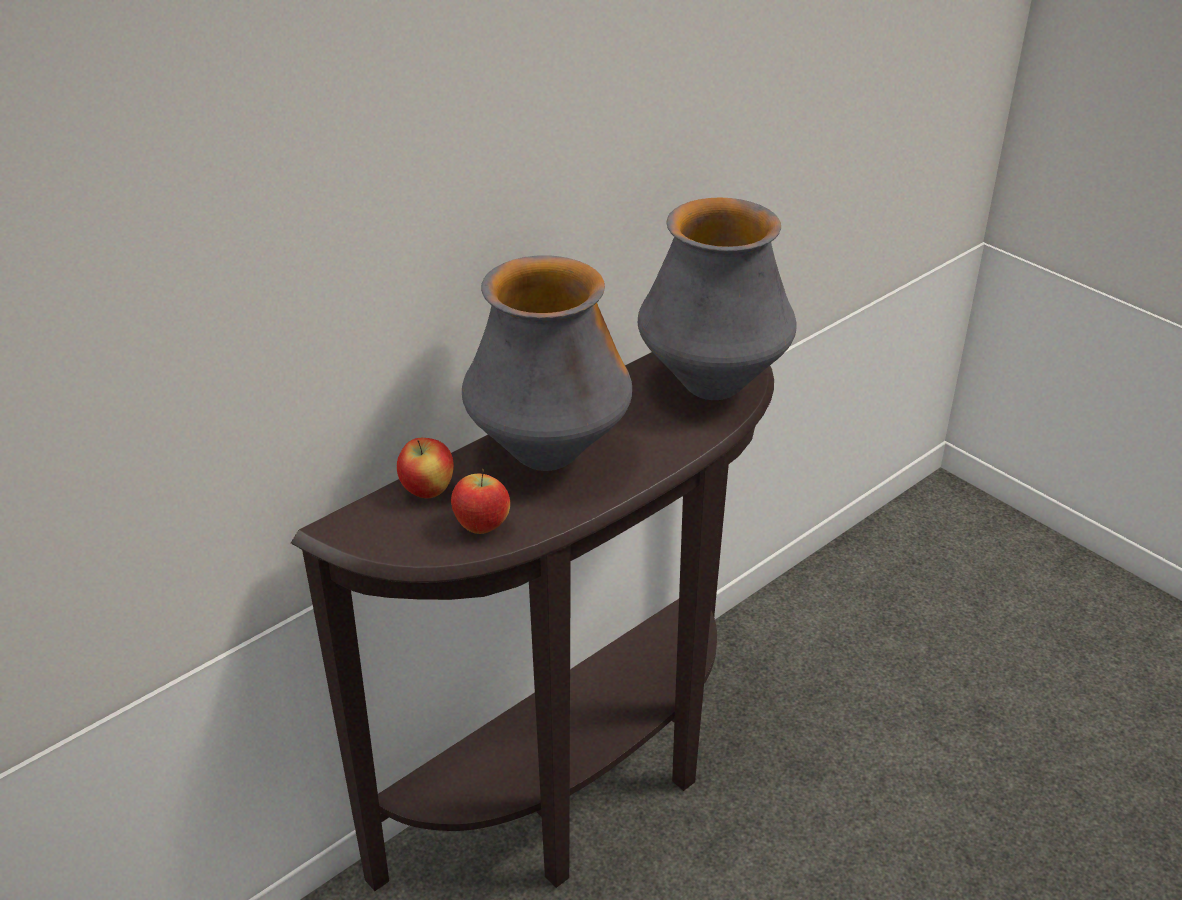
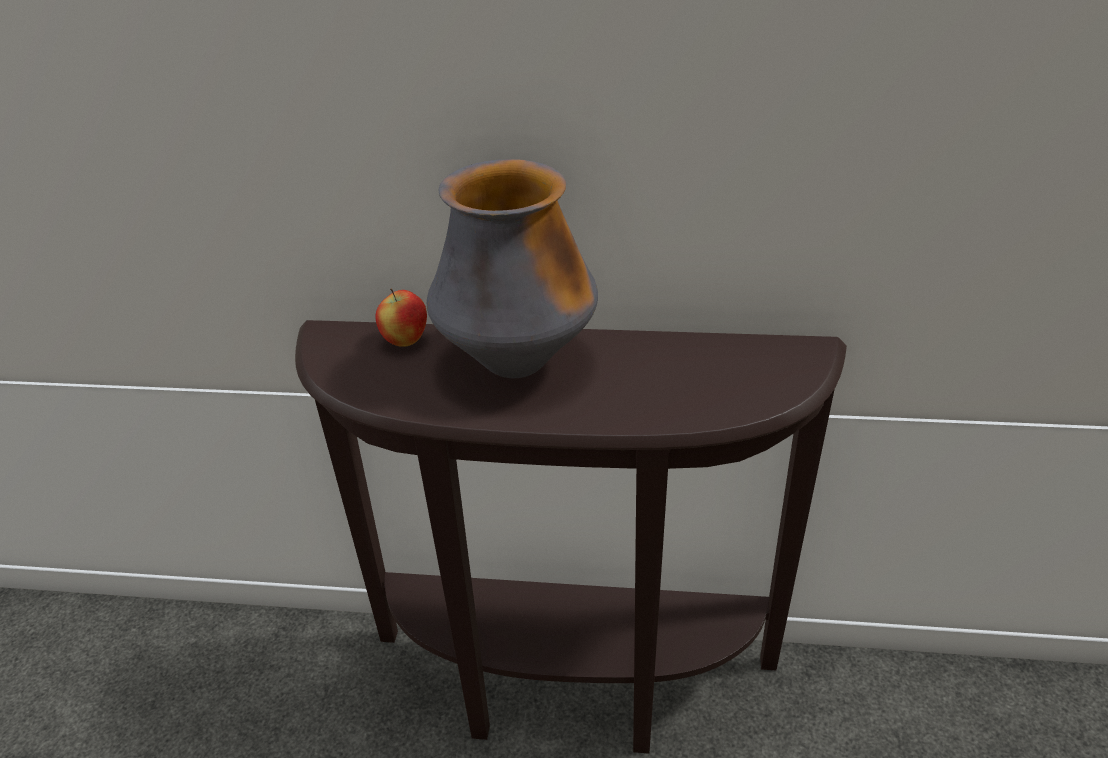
camera: 50 degrees right, 0 degrees up
apple [451,469,510,534] -> none
vase [638,198,797,400] -> none

